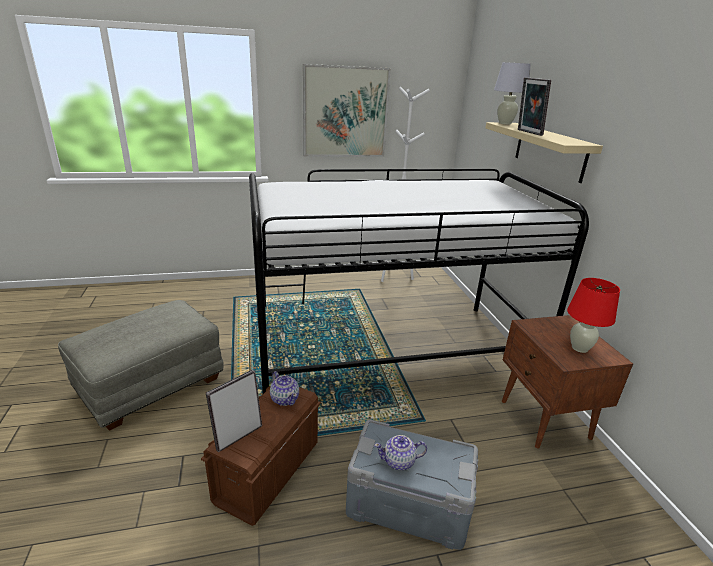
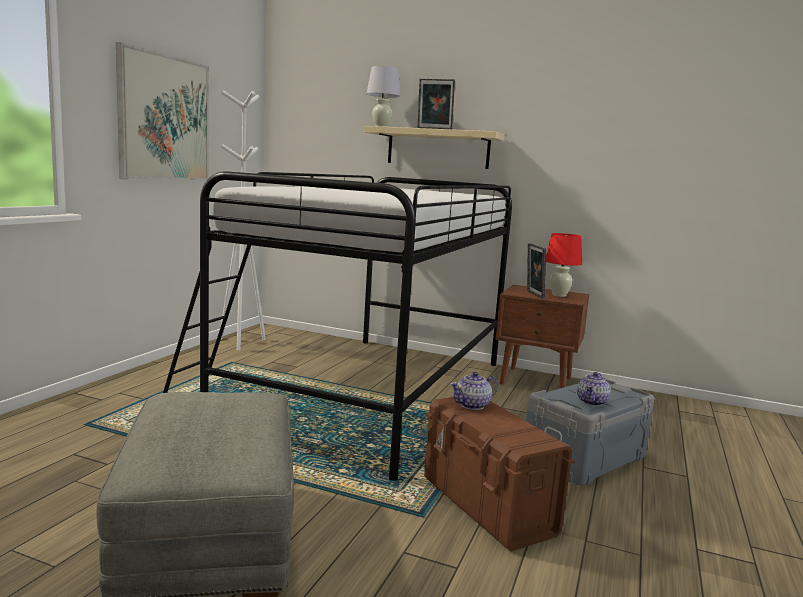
camera: 55 degrees left, 15 degrees down
picture frame [206,370,262,452] -> picture frame moved to [527,243,546,299]
teapot [270,371,299,406] -> teapot turned 150 degrees clockwise [450,372,498,410]

